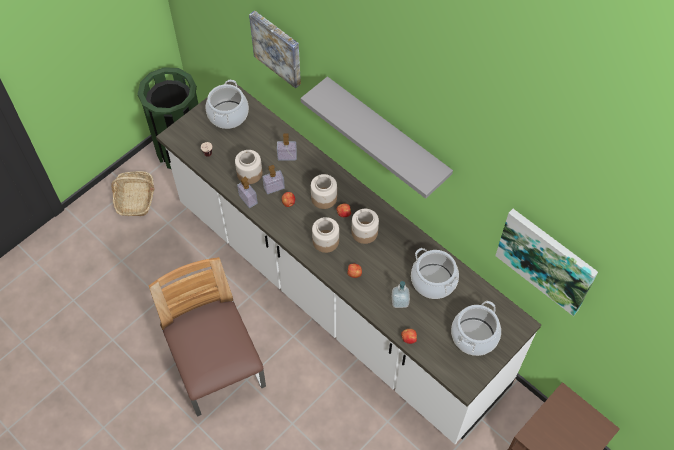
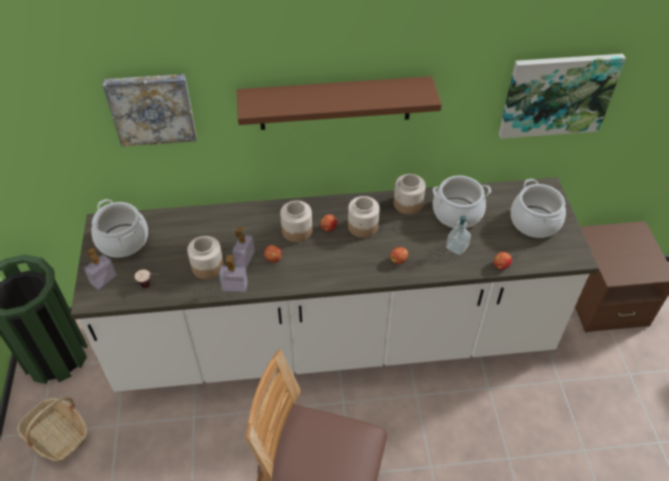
camera: 50 degrees left, 10 degrees down
soap dispenser [277,134,297,160] -> soap dispenser moved to [84,248,117,290]
grey shelf [301,76,453,199] -> brown shelf [237,76,442,130]
jar [312,217,339,253] -> jar moved to [394,174,426,214]

